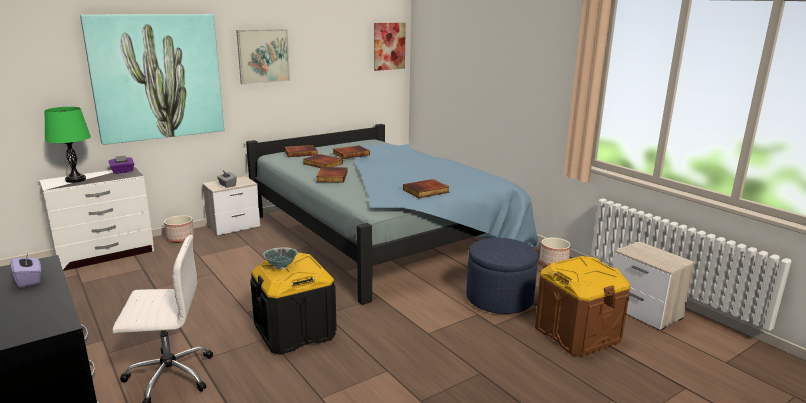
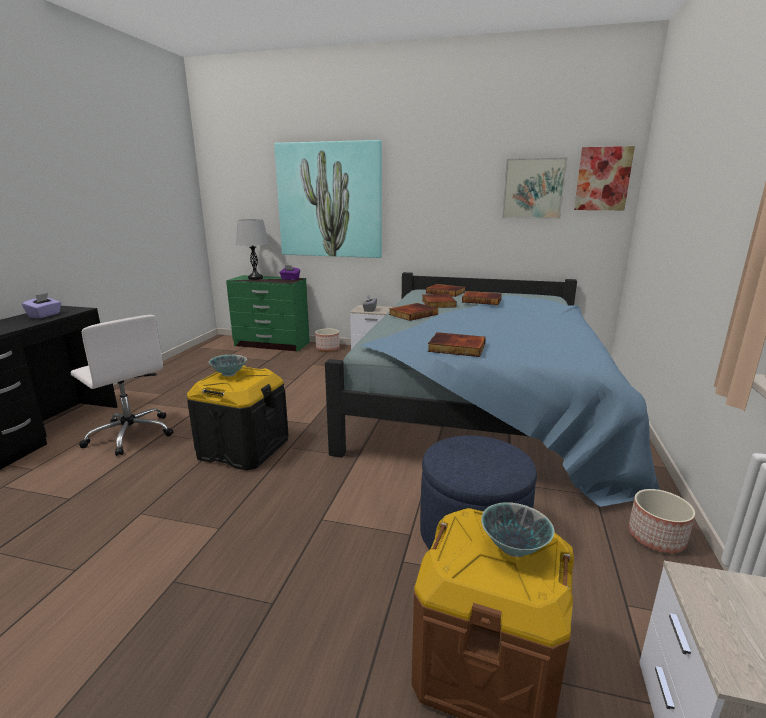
camera: 50 degrees right, 0 degrees up
white dresser [39,167,154,271] -> green dresser [226,275,310,351]
green table lamp [45,107,91,183] -> grey table lamp [236,219,269,280]
picture [236,29,290,84] -> picture moved to [502,158,568,219]
none -> bowl [481,502,555,557]

